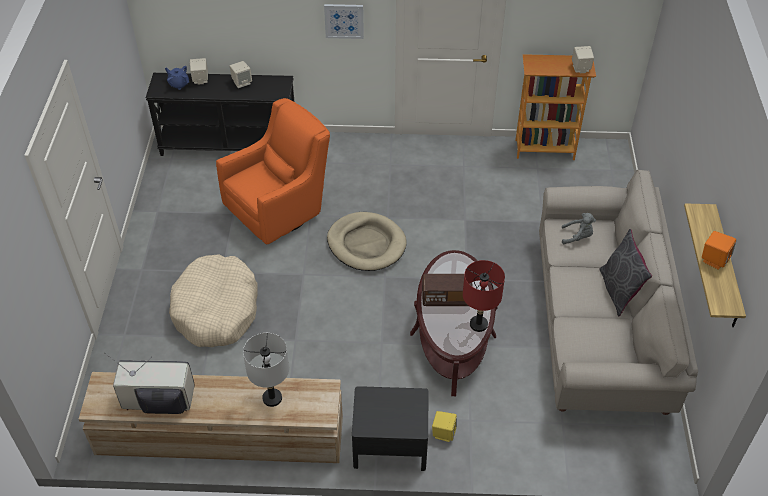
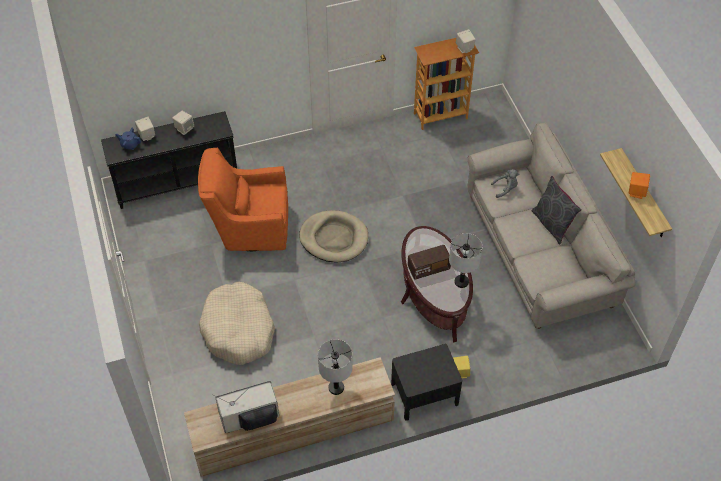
camera: 20 degrees left, 5 degrees up
orange armchair [216,98,330,245] -> orange armchair turned 120 degrees counterclockwise [198,148,288,251]
picture [324,4,364,39] -> none
red table lamp [463,260,505,332] -> grey table lamp [449,233,482,288]

